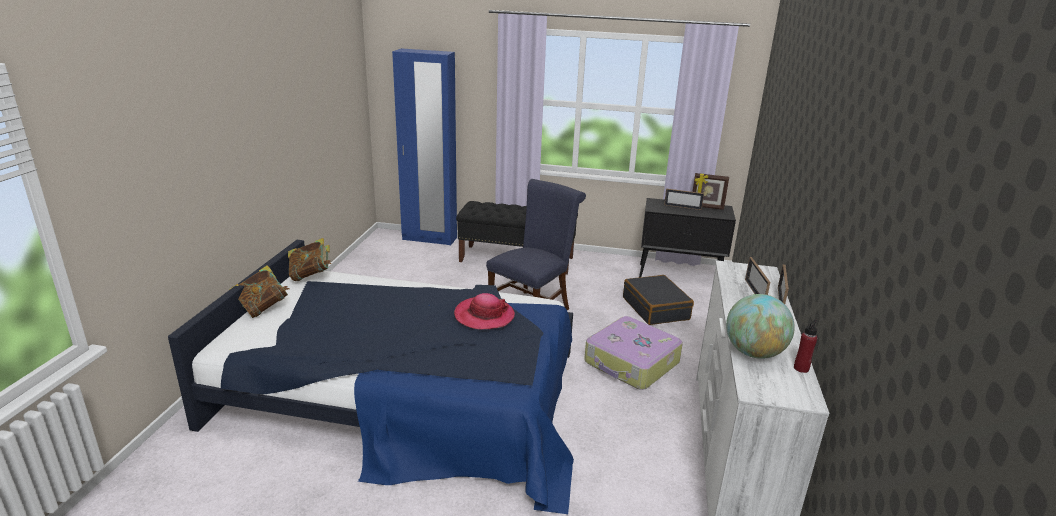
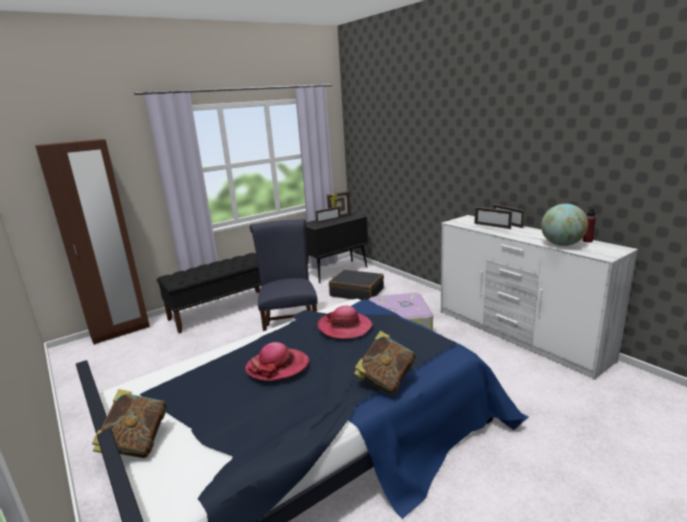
camera: 45 degrees left, 5 degrees down
book [288,238,331,281] -> book moved to [354,331,416,395]
blue wardrobe [392,48,457,245] -> brown wardrobe [35,139,150,345]
none -> hat [245,342,309,381]

